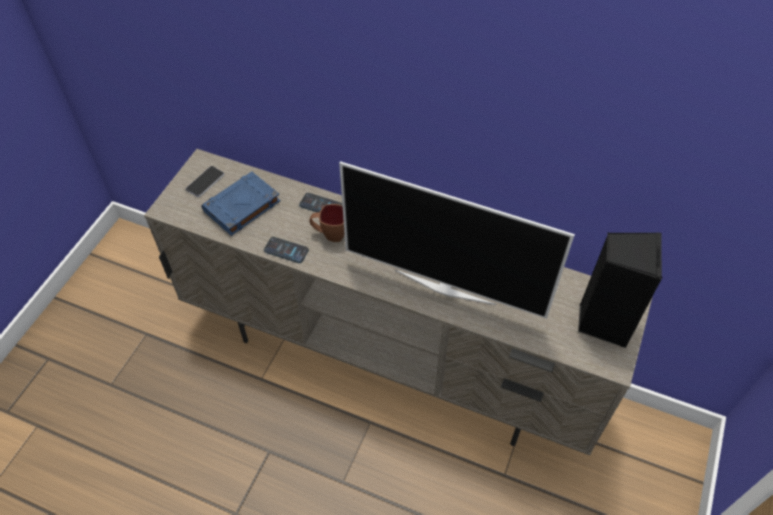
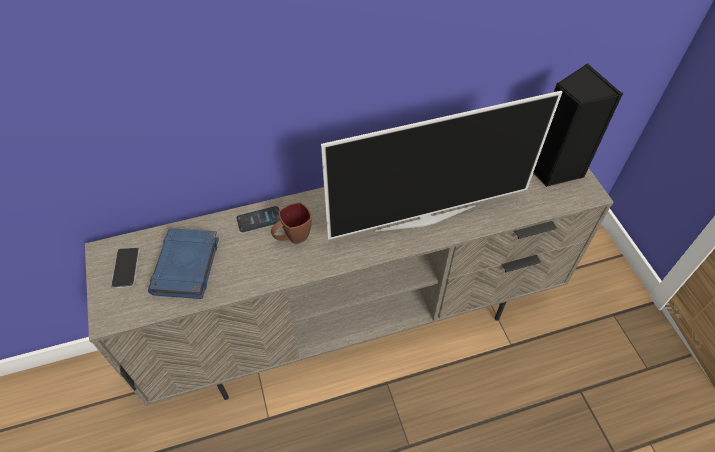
camera: 40 degrees left, 0 degrees up
phone [264,237,309,263] -> none

